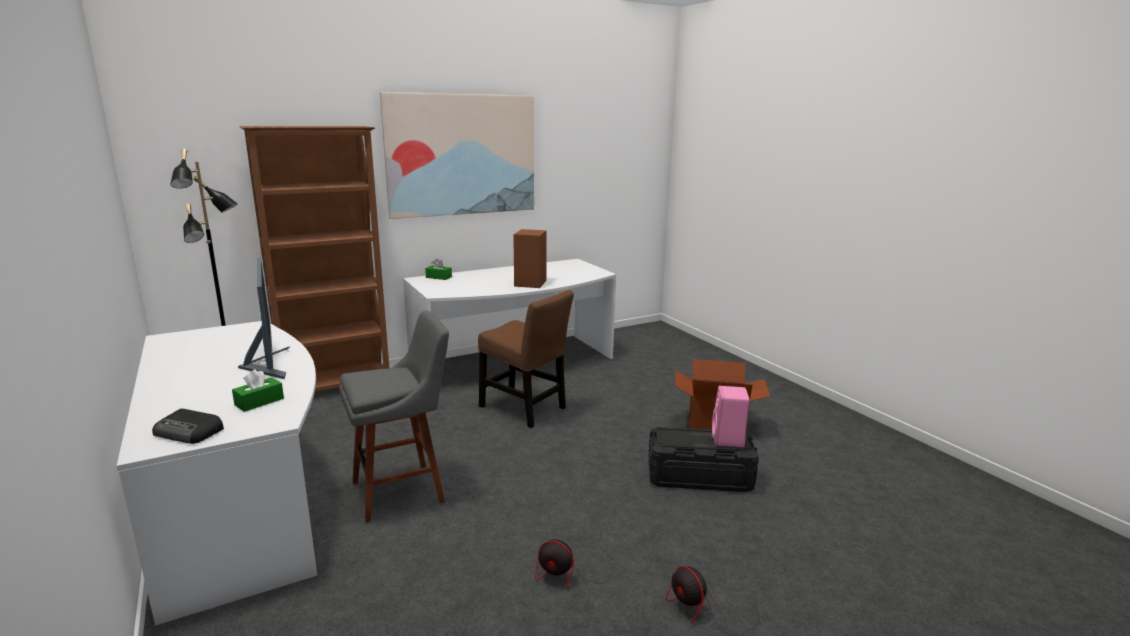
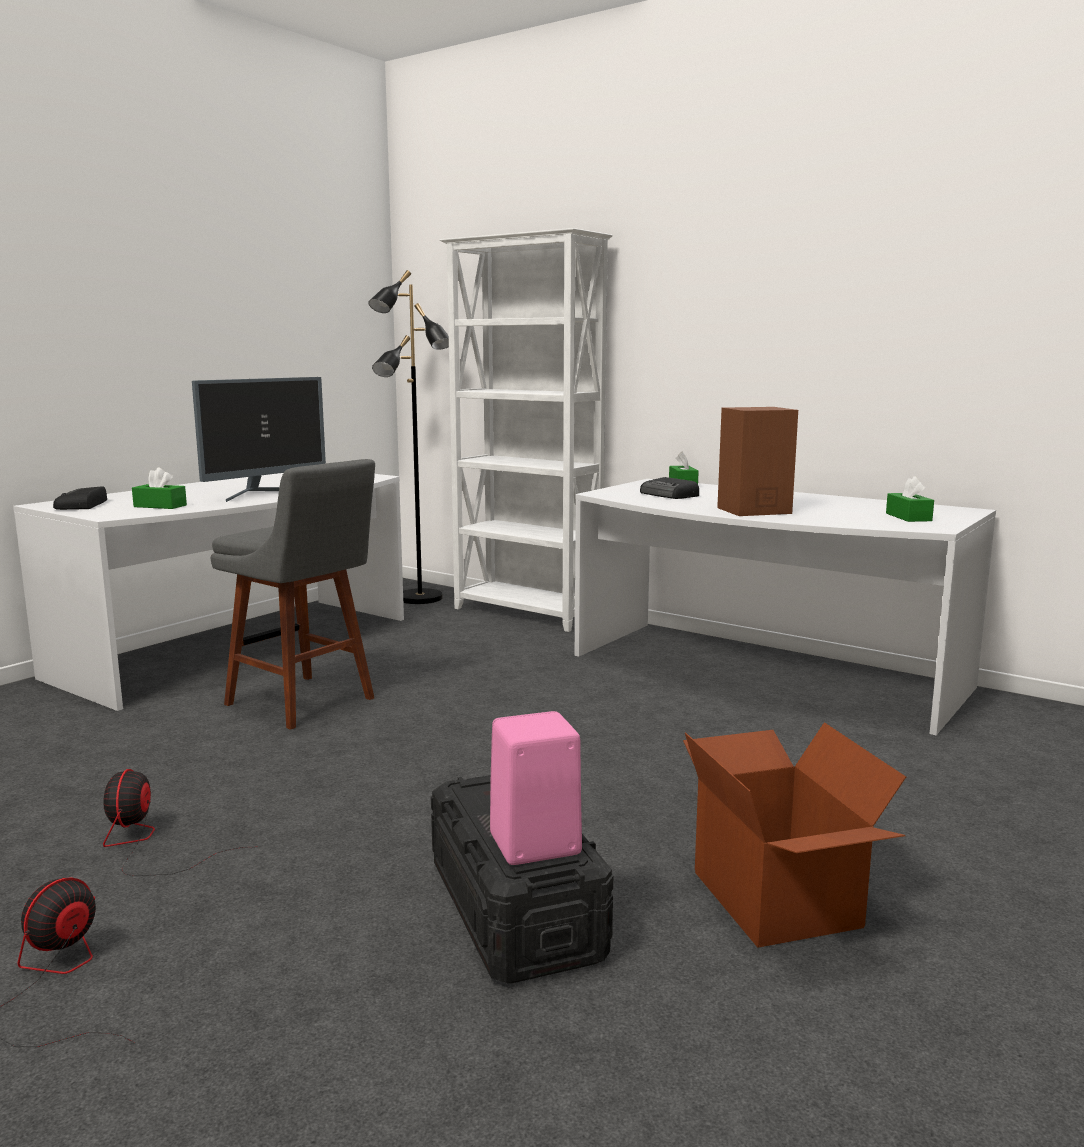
camera: 65 degrees right, 5 degrees down
brown bookcase [239,126,389,392] -> white bookcase [440,228,613,632]
picture [380,92,534,219] -> none
brown chair [478,290,574,428] -> none
none -> radio [640,477,699,499]
none -> green tissue box [886,476,934,522]

